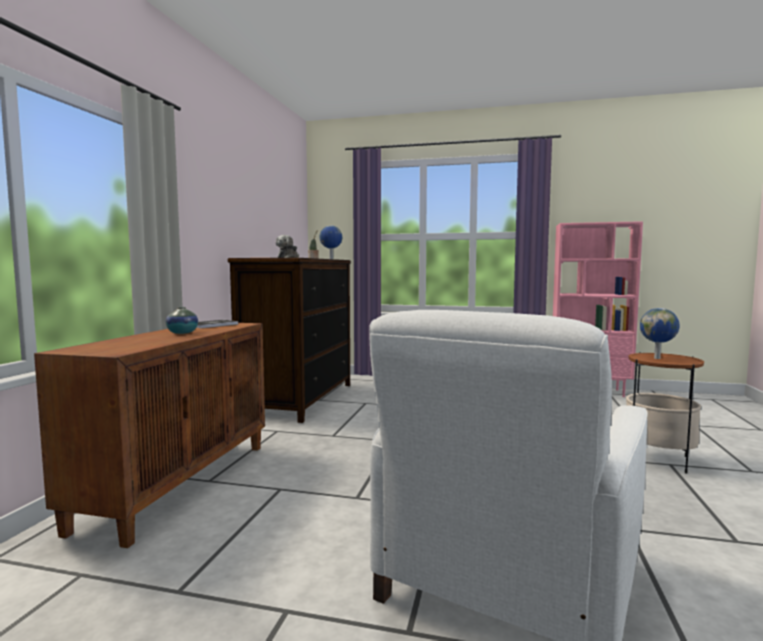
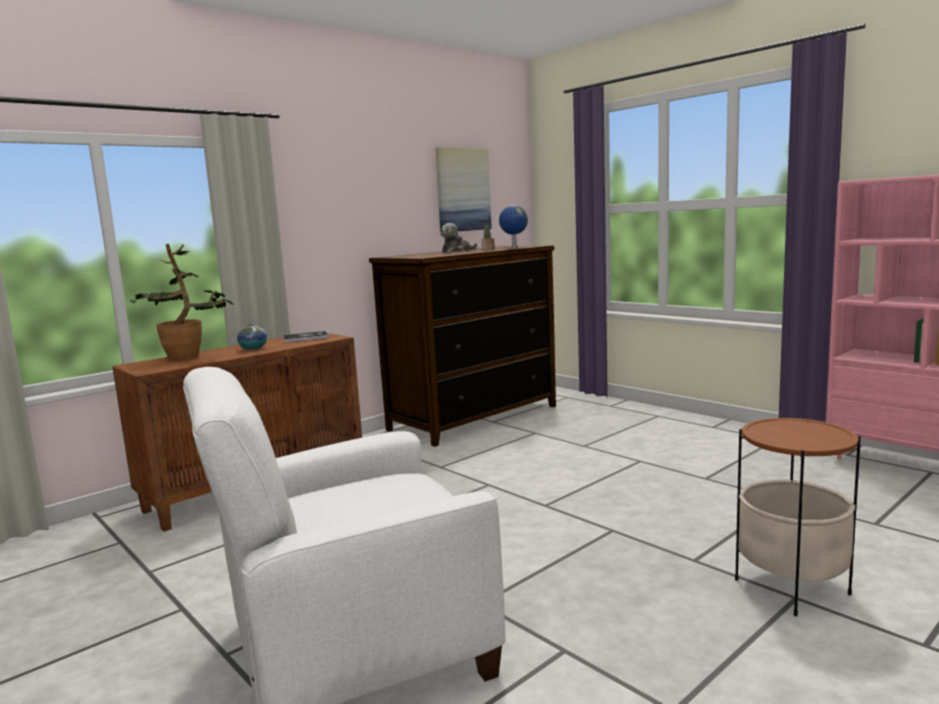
camera: 35 degrees right, 5 degrees up
globe [640,308,680,359] -> none
none -> potted plant [130,244,233,361]
none -> picture [435,147,492,232]

